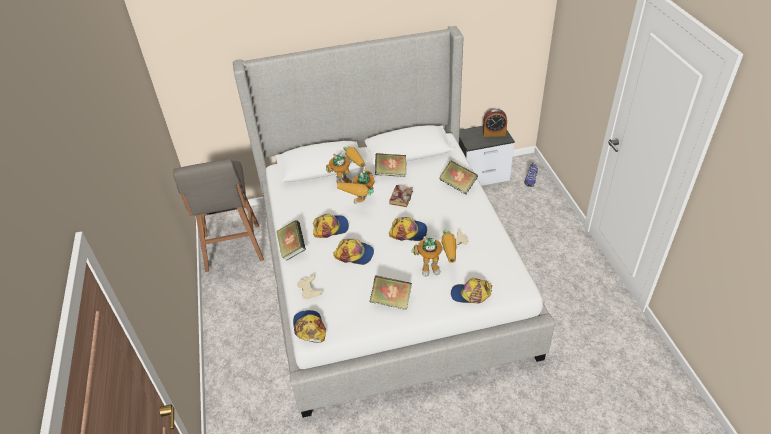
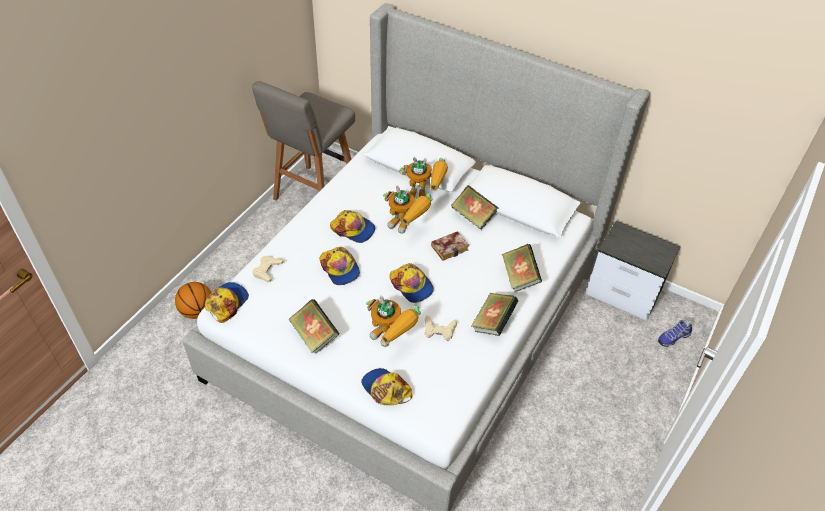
camera: 40 degrees right, 5 degrees up
book [276,220,306,261] -> book moved to [471,293,518,336]
toy robot [337,167,374,204] -> toy robot turned 120 degrees counterclockwise [383,185,432,234]
alarm clock [483,109,507,137] -> none
none -> basketball [175,282,212,319]

